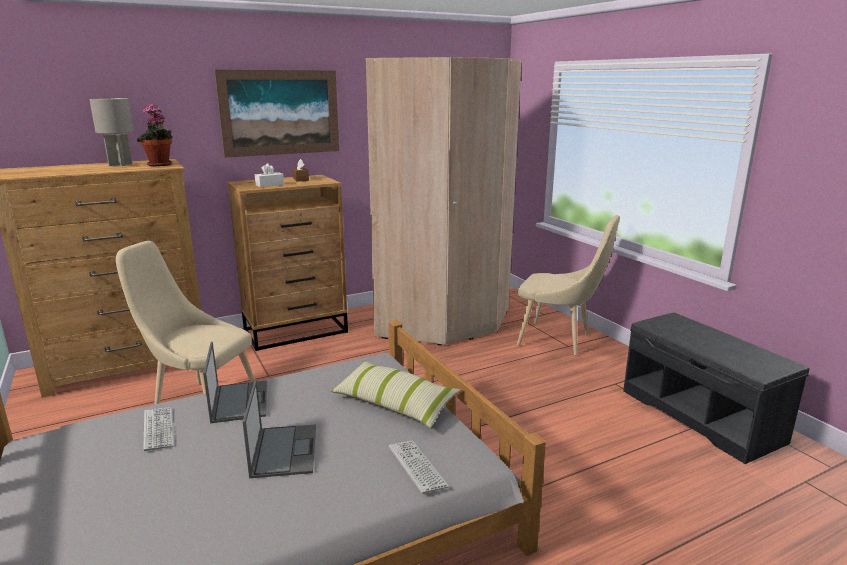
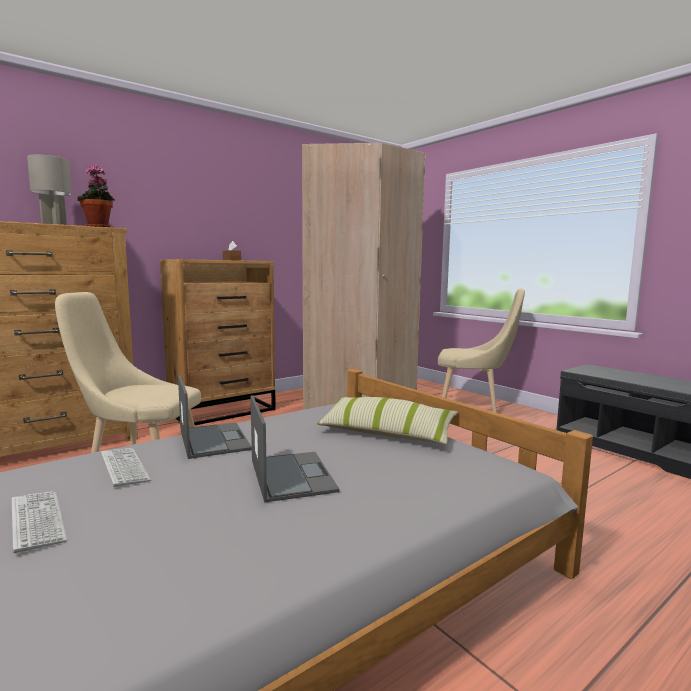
camera: 10 degrees left, 10 degrees down
picture [215,70,339,157] -> none
white tissue box [255,163,284,187] -> none
keyboard [389,441,450,494] -> keyboard moved to [12,491,67,553]

